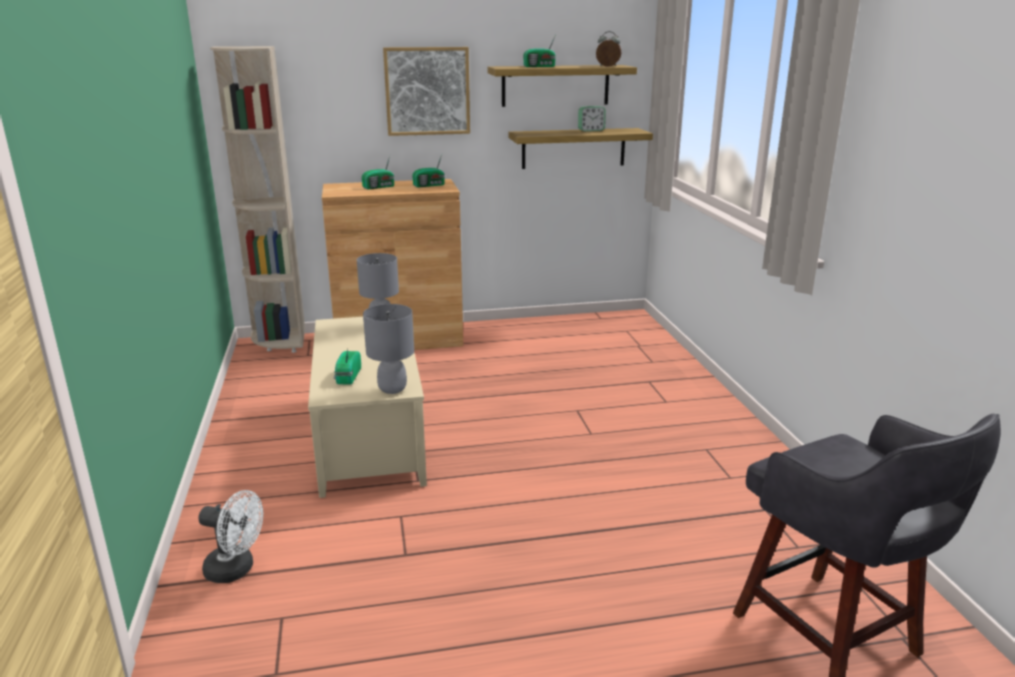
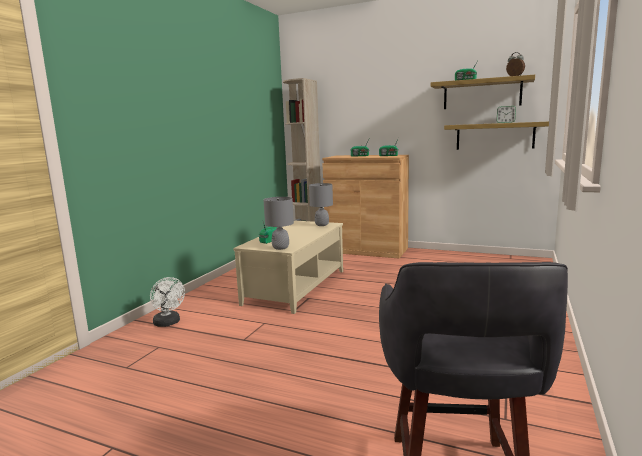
camera: 35 degrees right, 10 degrees down
picture [383,47,470,136] -> none

